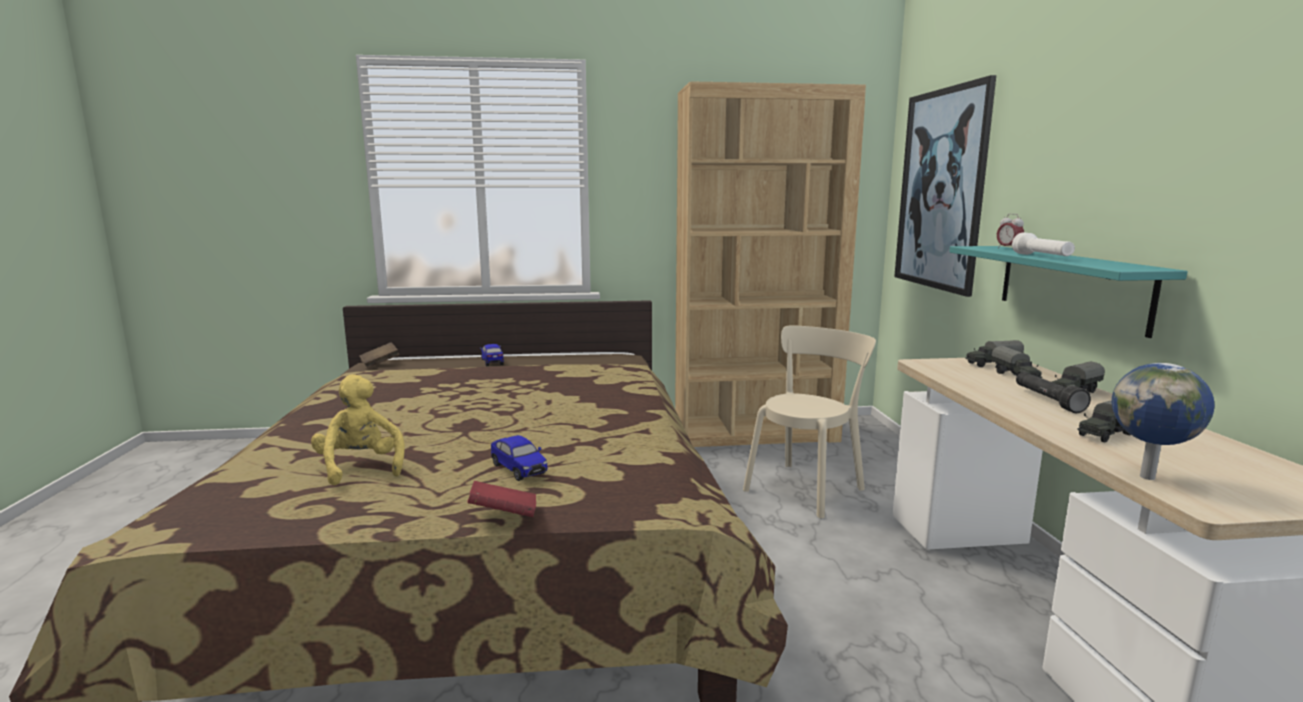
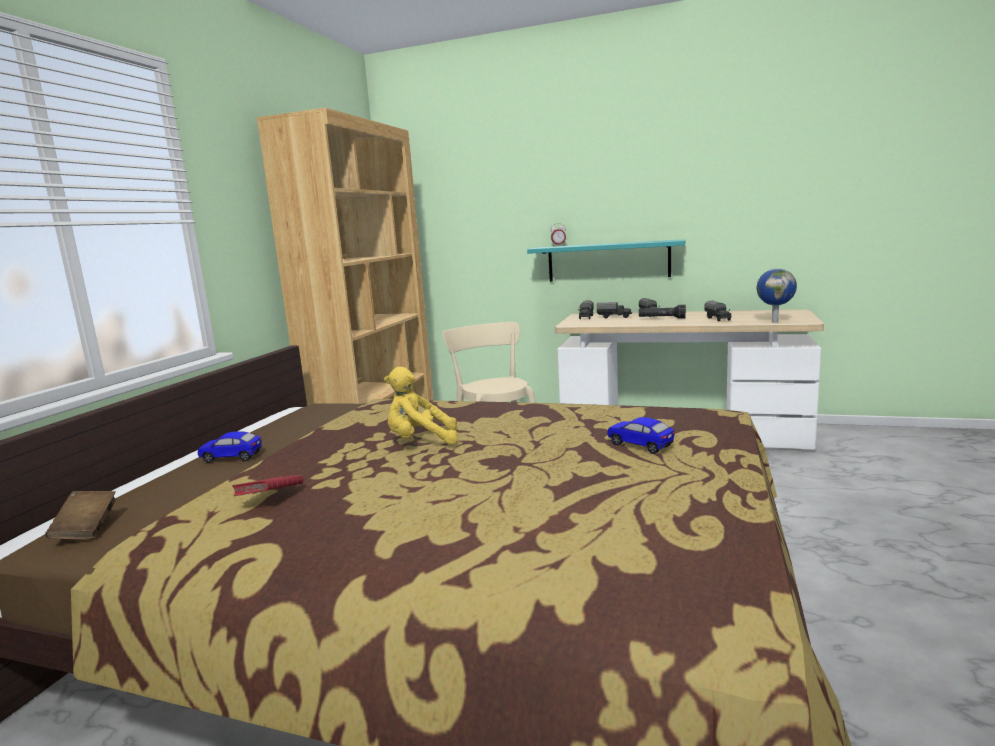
camera: 65 degrees left, 0 degrees up
yellow plush toy [311,374,405,485] -> yellow plush toy moved to [384,367,457,445]
red book [467,481,536,517] -> red book moved to [232,475,303,496]
toy car [491,435,548,481] -> toy car turned 120 degrees counterclockwise [607,417,675,454]
picture [894,75,996,297] -> none
white flashlight [1012,232,1075,256] -> none

